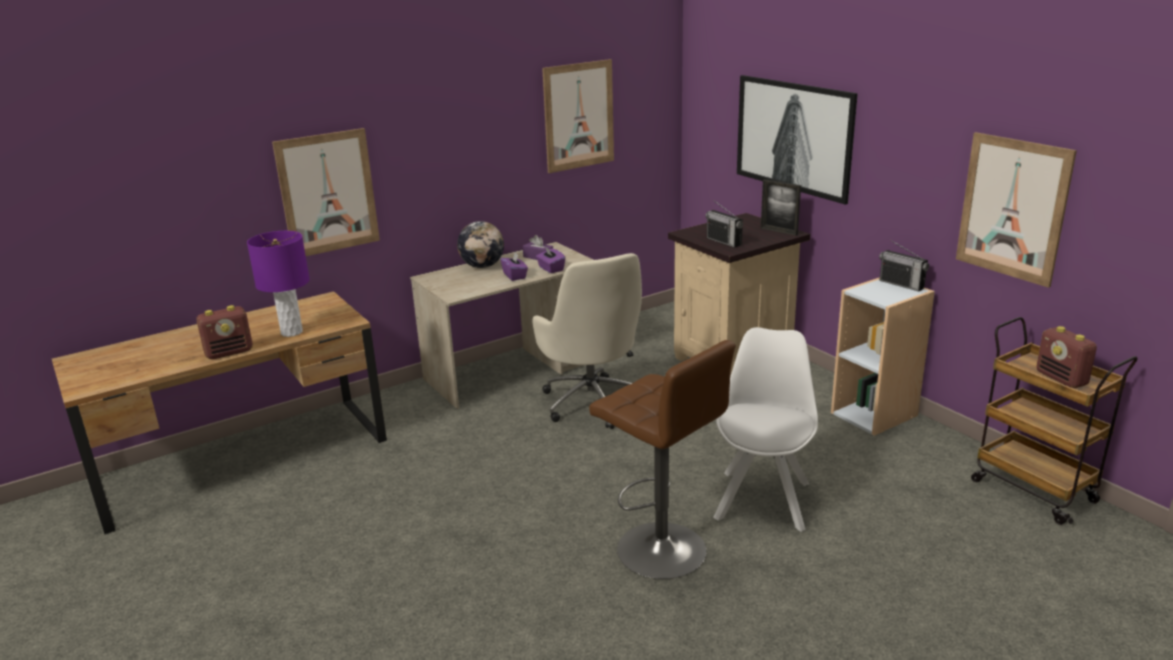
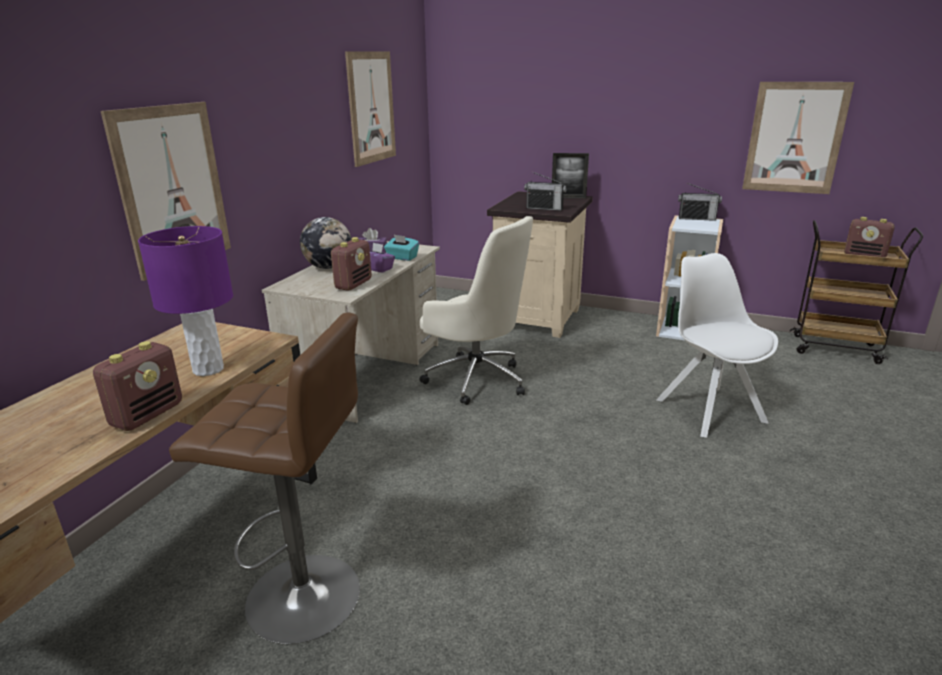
camera: 35 degrees left, 0 degrees up
purple tissue box [536,247,565,273] -> turquoise tissue box [384,235,419,261]
brown stool [589,340,736,579] -> brown stool moved to [169,313,360,644]
picture [737,75,858,204] -> none
none -> radio [331,237,372,290]

